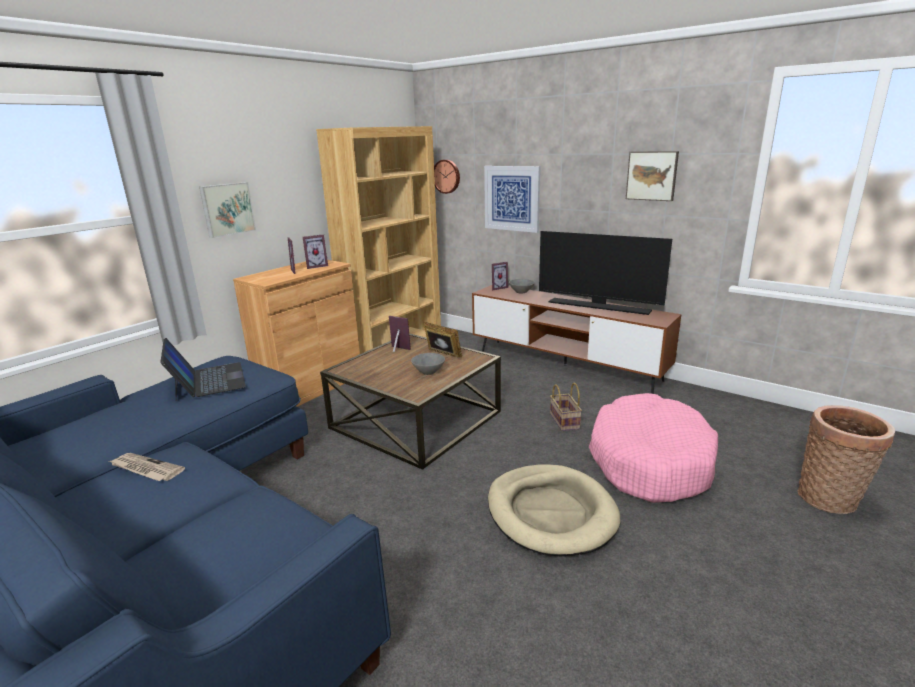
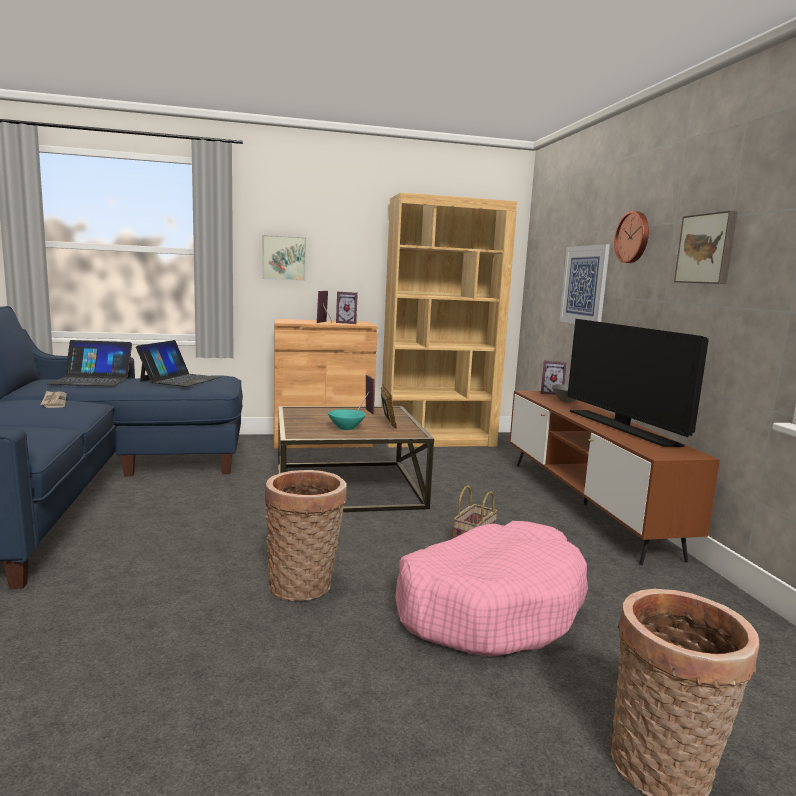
camera: 40 degrees right, 10 degrees down
grey bowl [411,353,445,375] -> turquoise bowl [328,410,366,430]
wall clock [434,160,460,194] -> wall clock moved to [614,211,649,263]
beige dog bed [488,464,621,557] -> basket [265,470,347,601]
none -> laptop [47,340,132,386]

